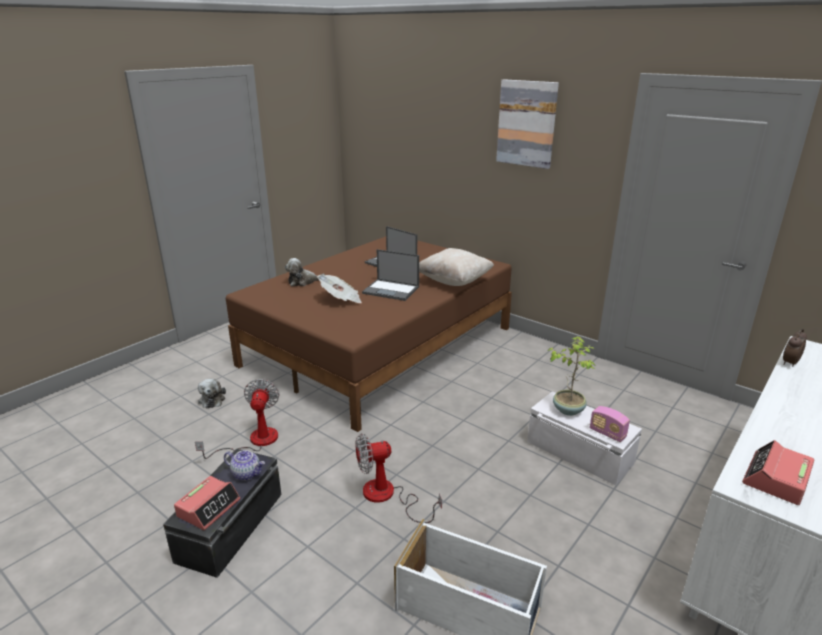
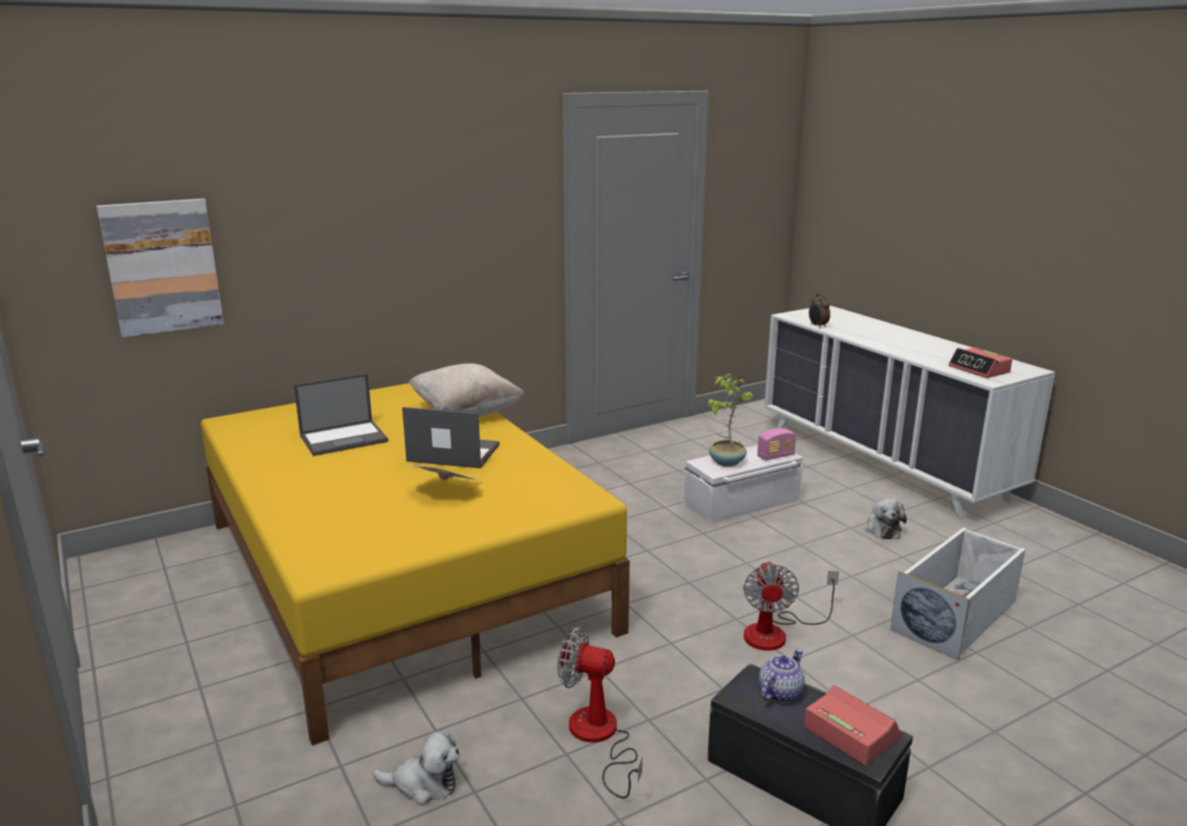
camera: 70 degrees left, 5 degrees down
brown bed [226,236,512,432] -> yellow bed [201,383,630,746]
plush toy [285,258,325,286] -> plush toy moved to [865,499,907,539]
laptop [362,249,419,301] -> laptop turned 120 degrees counterclockwise [402,407,500,468]
picture [496,79,559,169] -> picture moved to [96,198,224,338]

